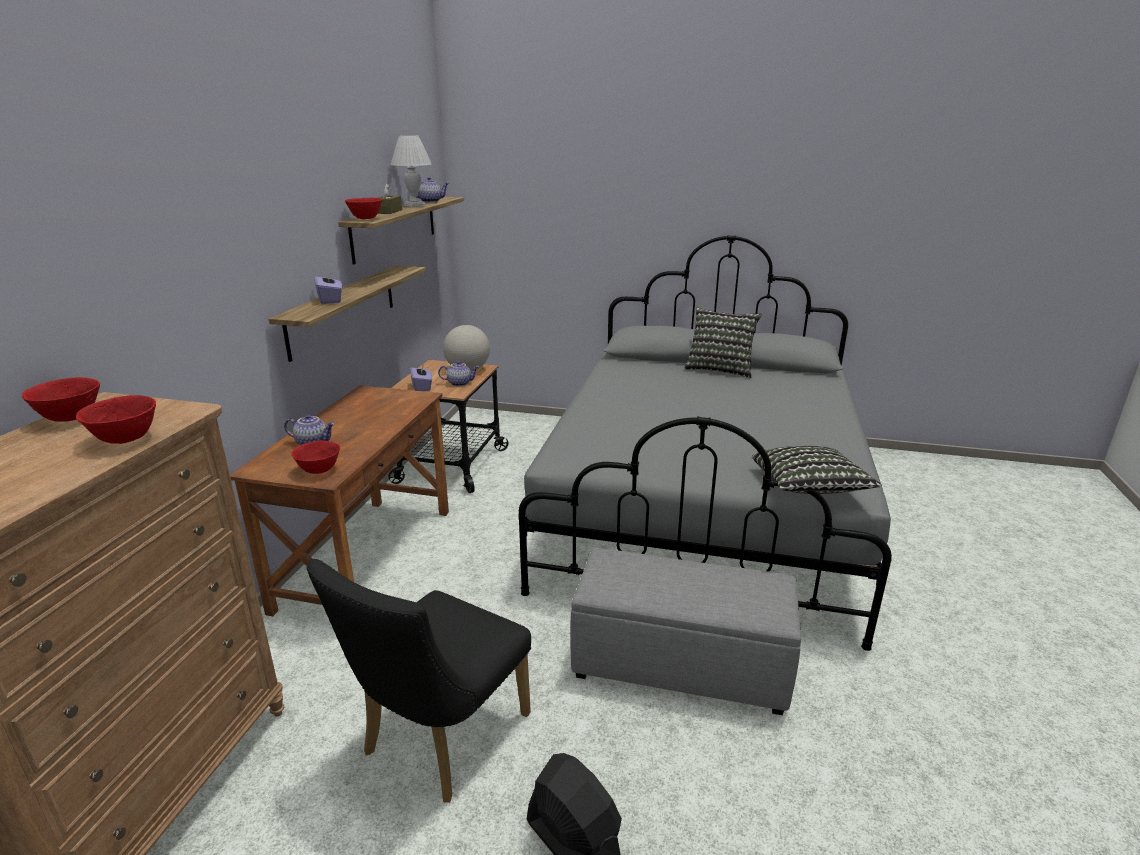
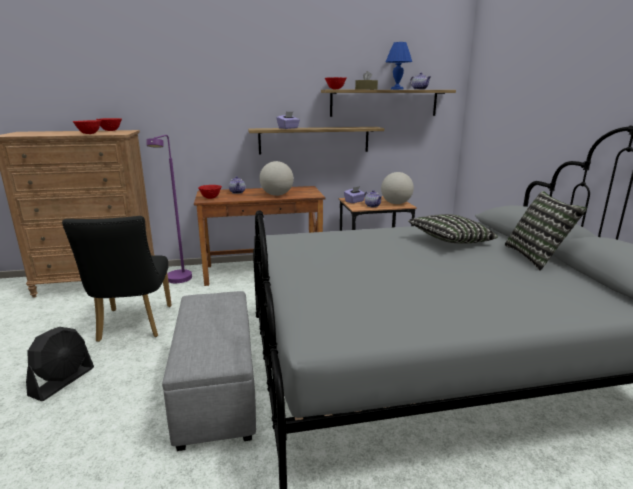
camera: 65 degrees right, 5 degrees down
black chair [306,559,531,803] -> black chair turned 105 degrees counterclockwise [62,216,172,342]
white table lamp [391,135,432,207] -> blue table lamp [386,42,412,90]
pillow [752,446,882,494] -> pillow moved to [408,214,498,243]
none -> purple floor lamp [146,135,192,283]
none -> globe [259,161,294,196]

